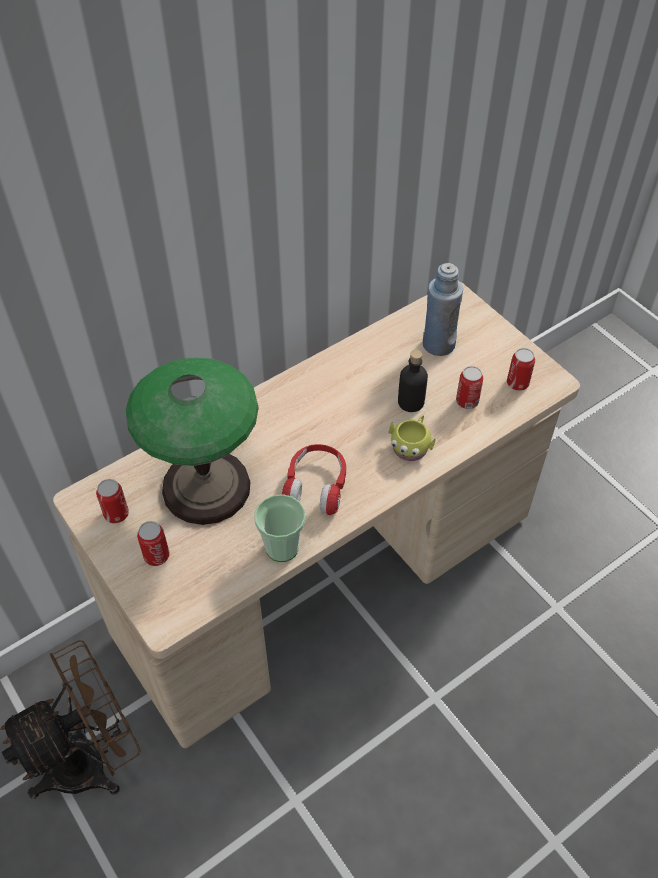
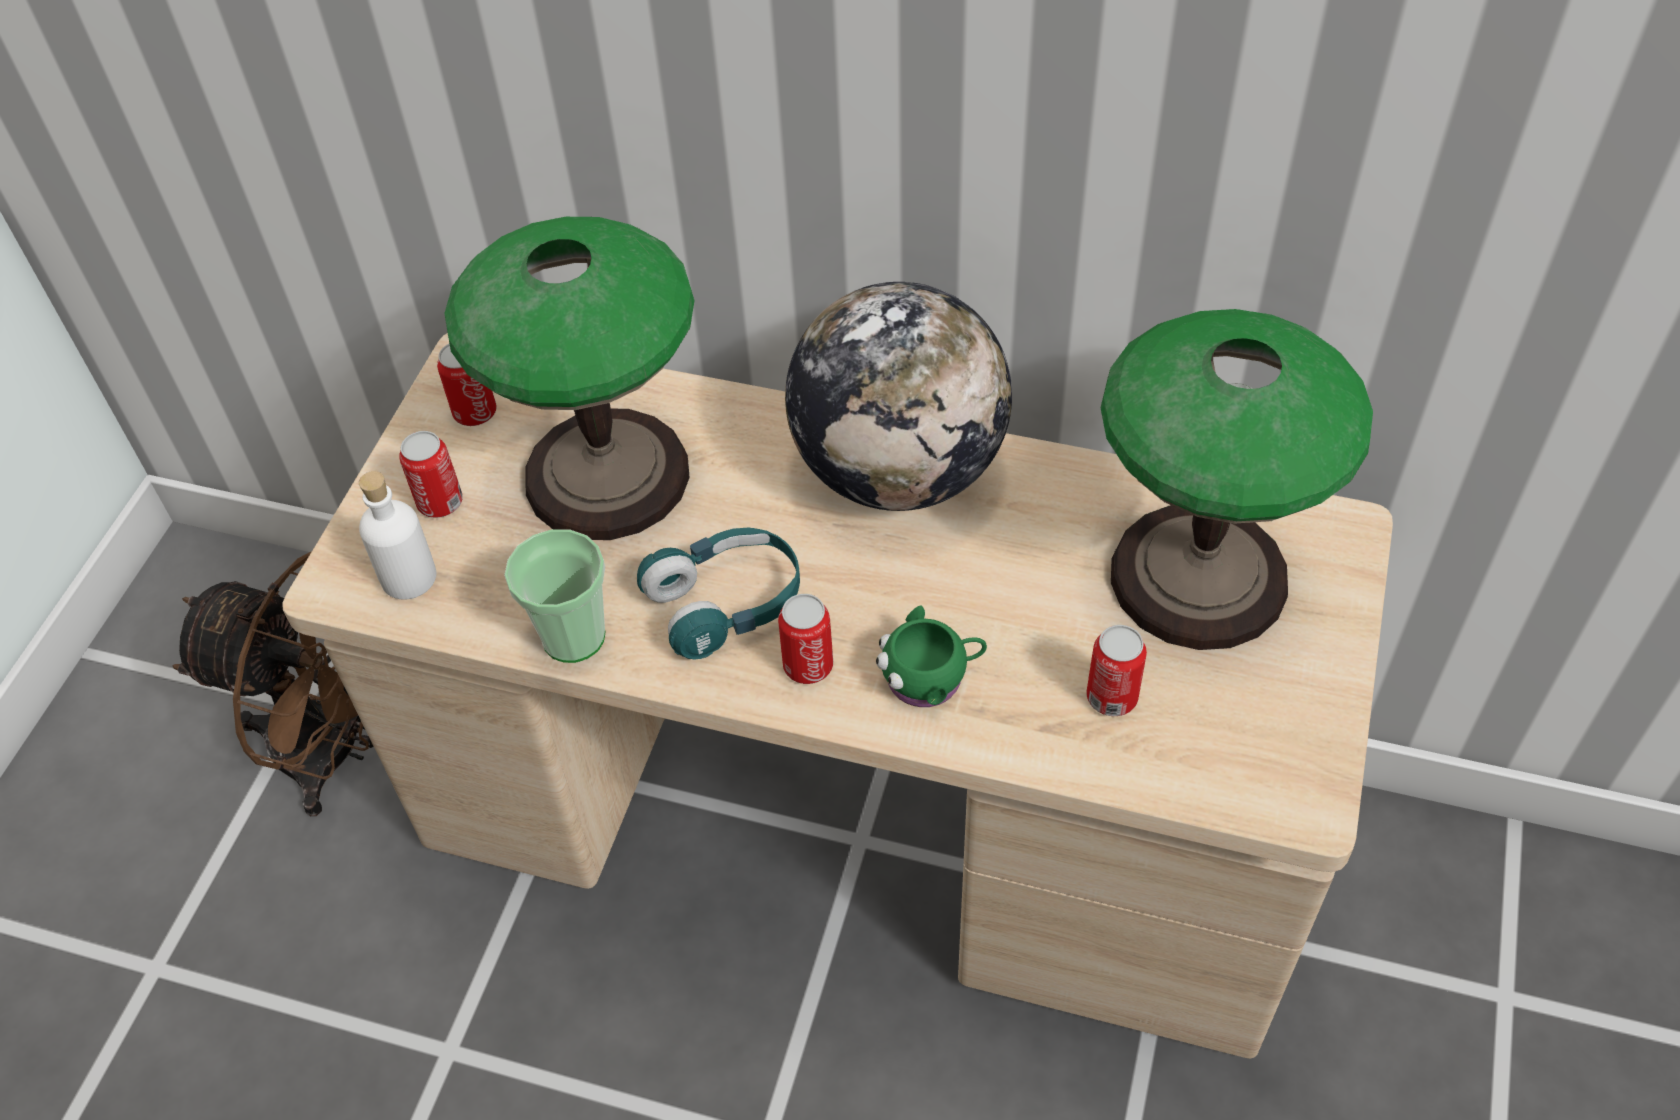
camera: 55 degrees right, 0 degrees up
red headphones [282,444,346,515] -> turquoise headphones [637,528,800,659]
yellow mug [388,415,435,461] -> green mug [876,605,987,707]
black bottle [398,350,428,412] -> none
blue bottle [423,263,463,356] -> table lamp [1101,309,1373,650]
can [507,348,535,391] -> can moved to [778,594,833,684]
none -> white bottle [359,471,436,600]
none -> globe [785,282,1012,511]

